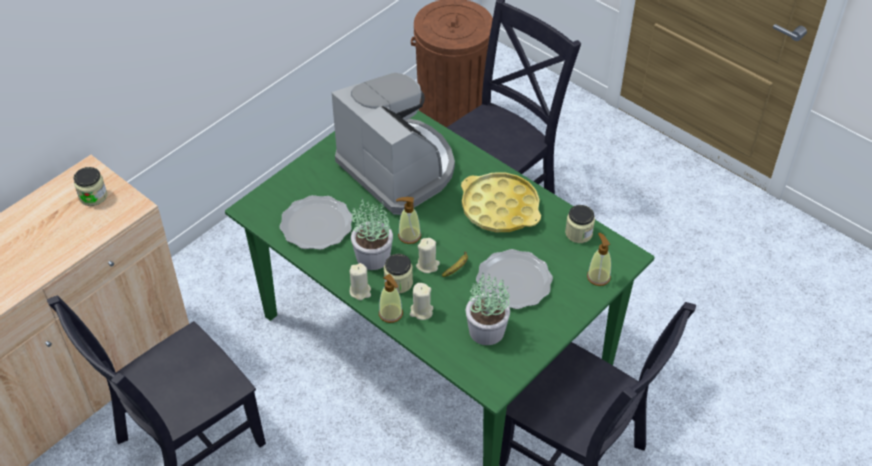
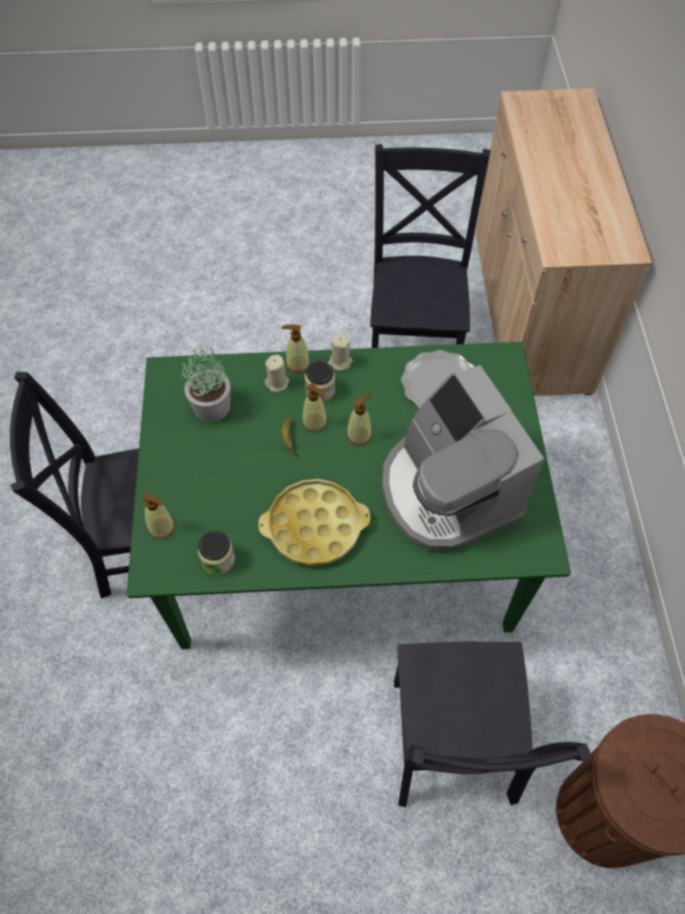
camera: 135 degrees right, 10 degrees up
jar [74,167,107,206] -> none
coffee machine [332,73,455,215] -> coffee machine turned 60 degrees clockwise [382,365,544,551]
potted plant [351,197,393,270] -> none
beige candle [416,238,440,273] -> soap dispenser [302,383,327,432]
plate [476,249,553,309] -> none

